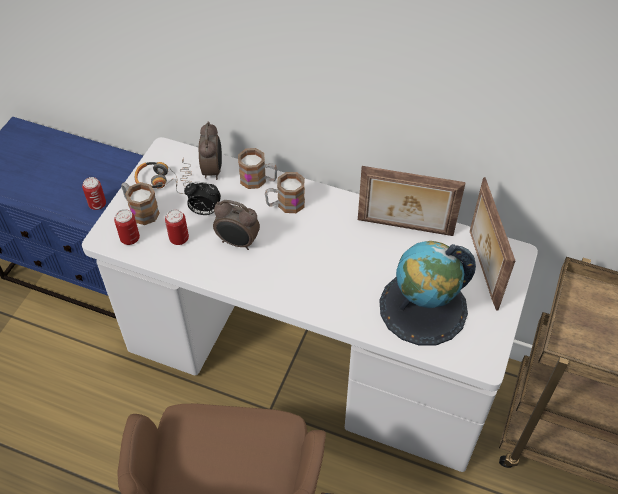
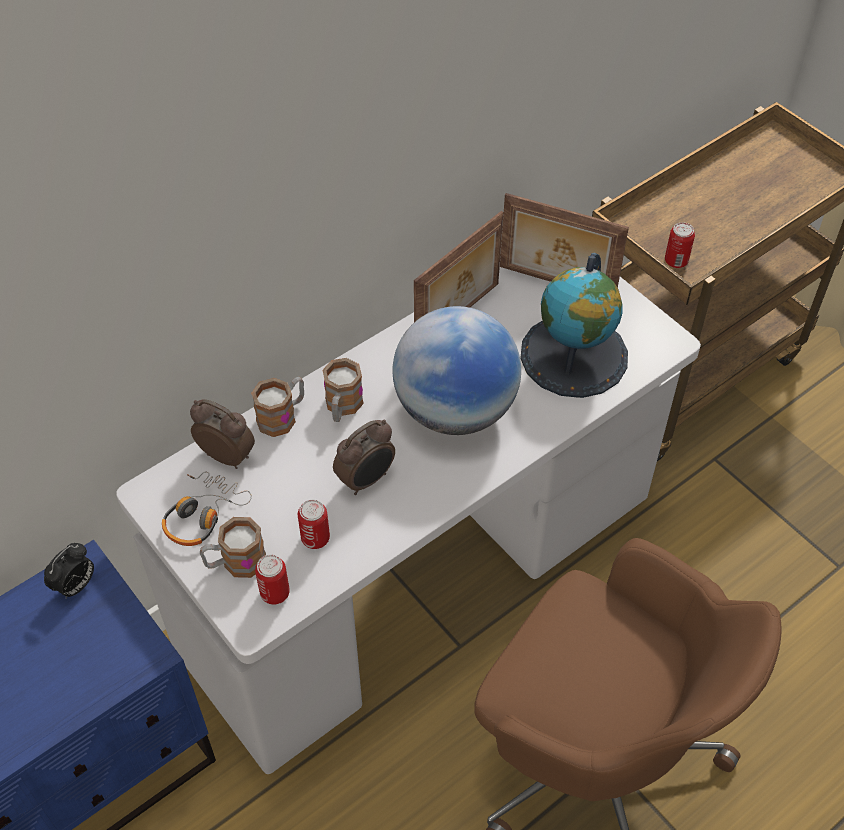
camera: 60 degrees left, 0 degrees up
can [82,177,106,210] -> can moved to [665,222,695,268]
alarm clock [184,182,221,215] -> alarm clock moved to [44,543,94,598]
none -> globe [393,306,521,435]

